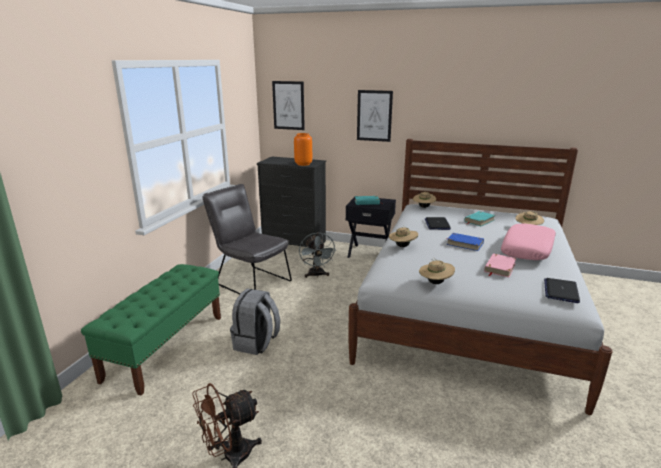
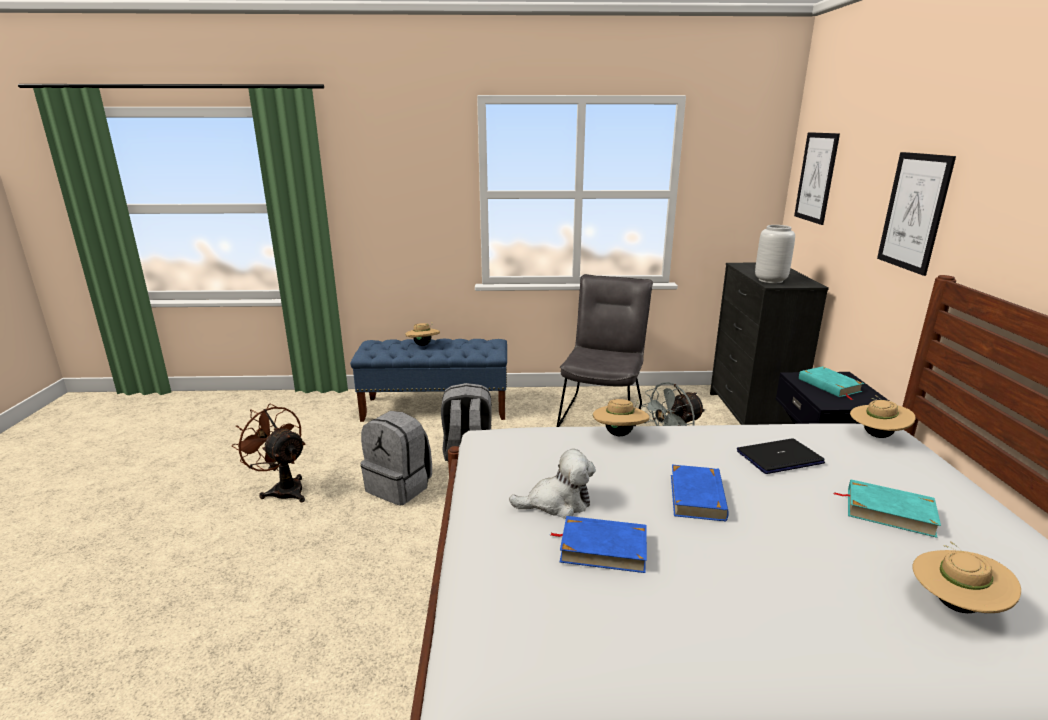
camera: 70 degrees right, 0 degrees up
green bench [81,264,221,395] -> blue bench [350,339,507,422]
orange vase [294,133,312,166] -> grey vase [755,225,795,283]
beige hat [419,258,455,284] -> beige hat moved to [405,323,440,346]
pink book [484,253,517,277] -> blue book [551,516,647,573]
pink pillow [501,223,556,260] -> none
laptop [544,278,580,303] -> none
none -> grey backpack [361,411,432,506]
none -> plush toy [509,449,596,519]

